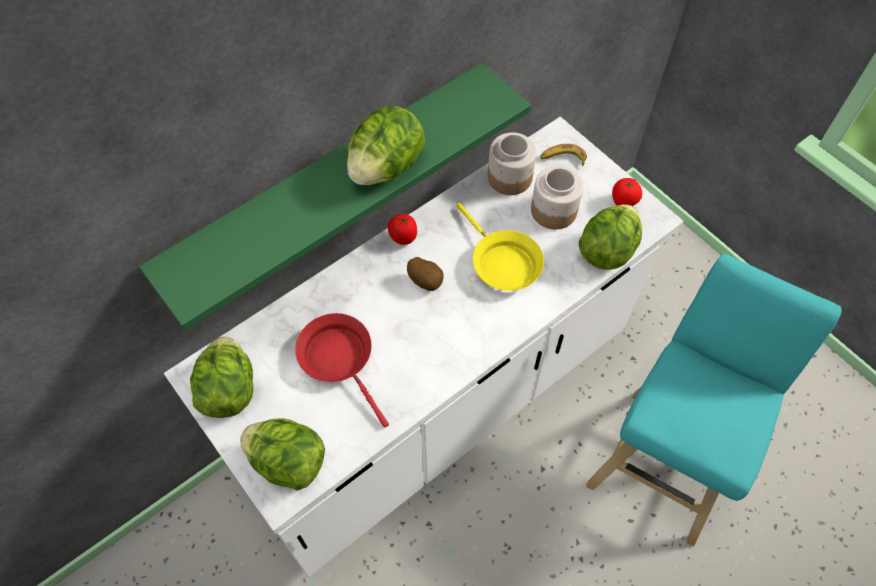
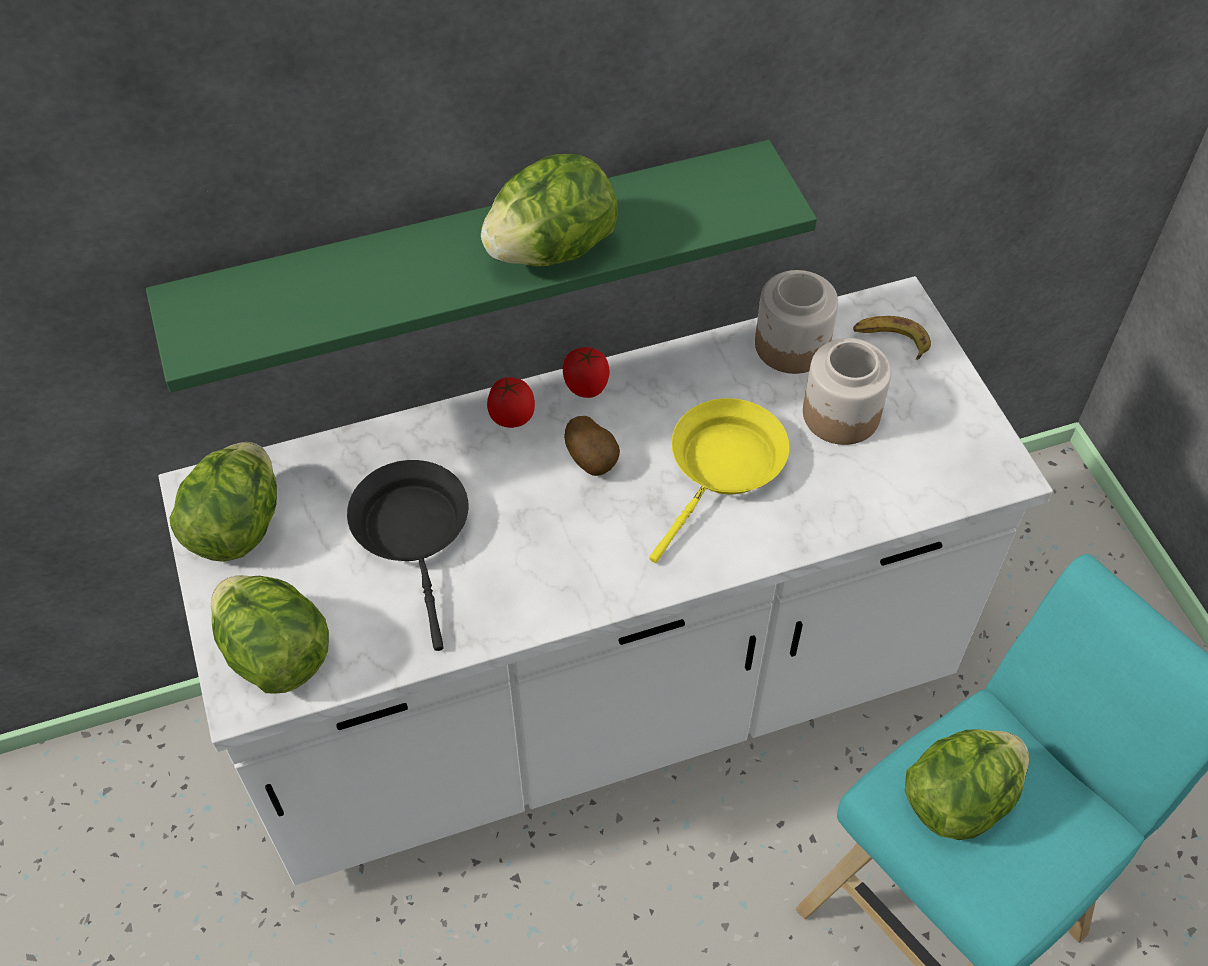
camera: 20 degrees right, 5 degrees down
red frying pan [295,313,389,428] -> black frying pan [347,460,469,651]
yellow frying pan [456,203,544,291] -> yellow frying pan turned 135 degrees counterclockwise [649,398,789,563]
lettuce [579,205,642,270] -> lettuce moved to [905,729,1029,840]
tomato [612,178,642,206] -> tomato moved to [487,377,535,428]

